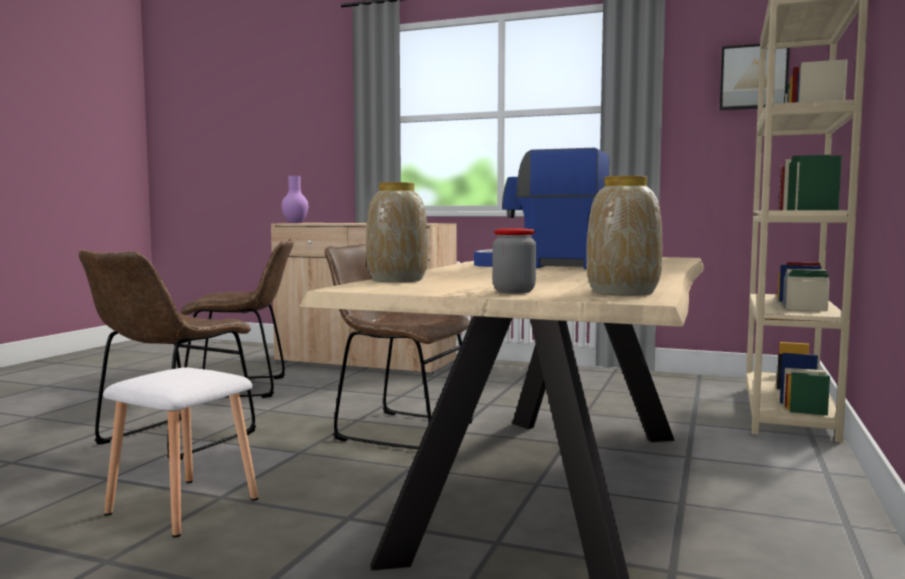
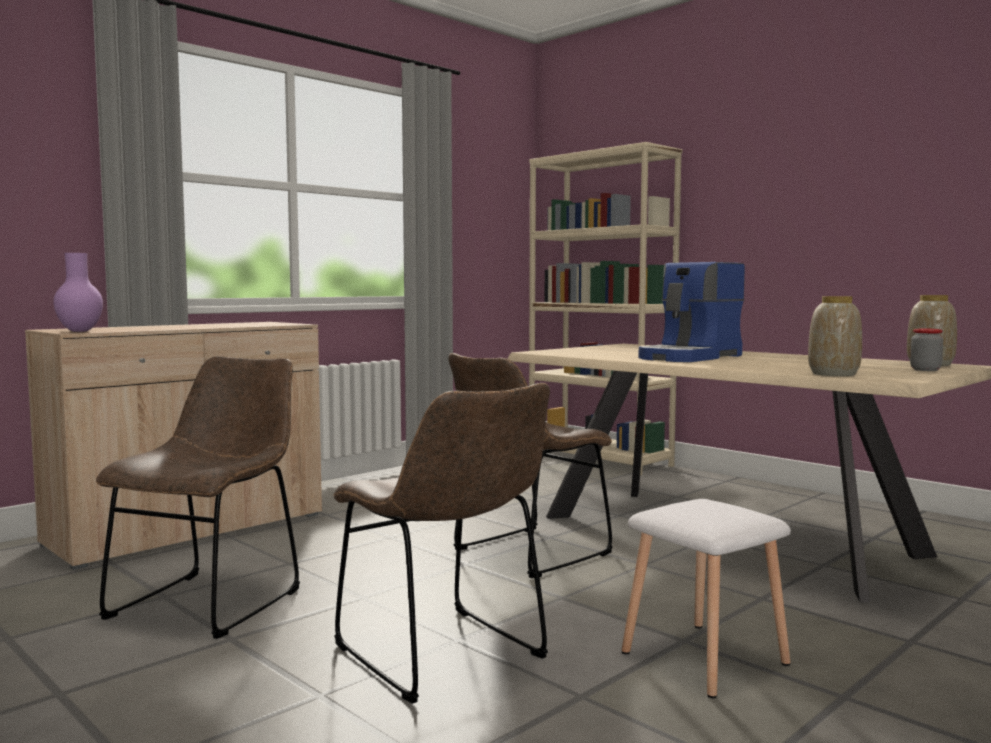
camera: 65 degrees left, 0 degrees up
picture [719,44,790,110] -> none

